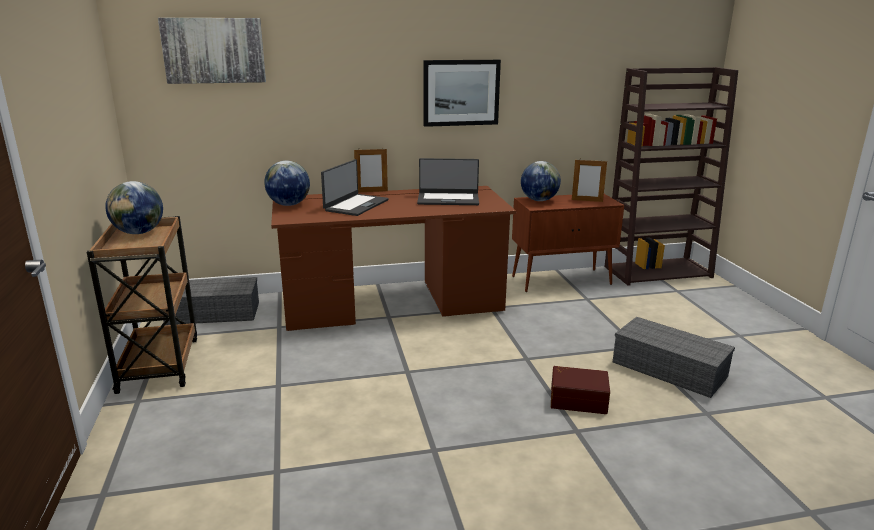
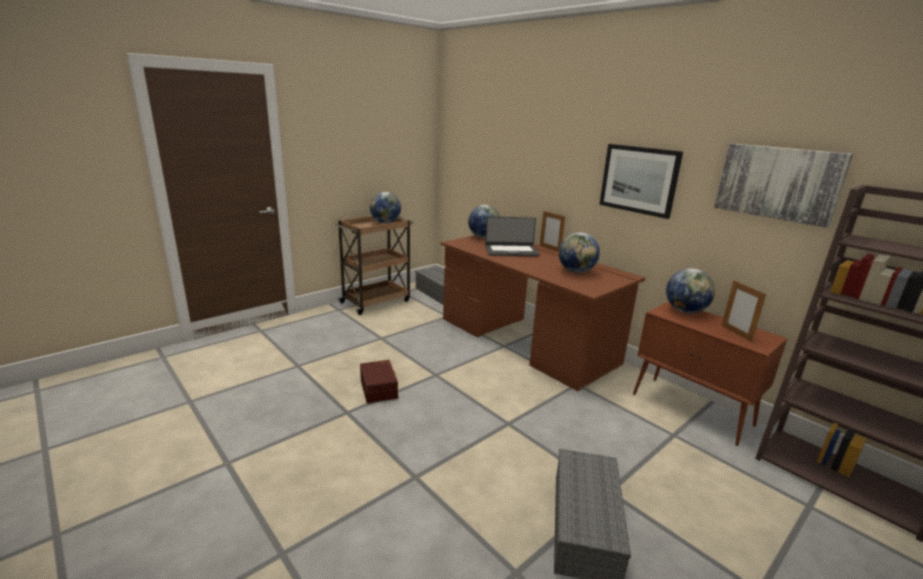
camera: 60 degrees right, 0 degrees up
picture [158,18,266,84] -> picture moved to [714,143,853,228]
laptop [417,158,479,205] -> globe [559,232,600,273]
brown storage box [551,366,610,414] -> brown storage box moved to [360,360,398,403]

